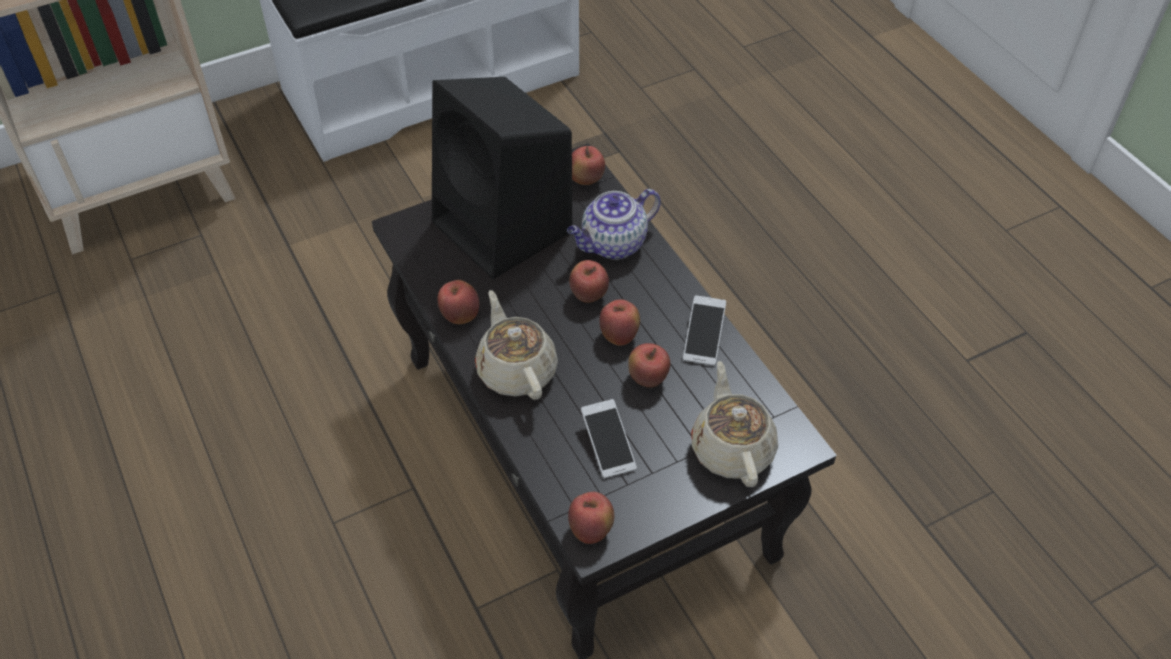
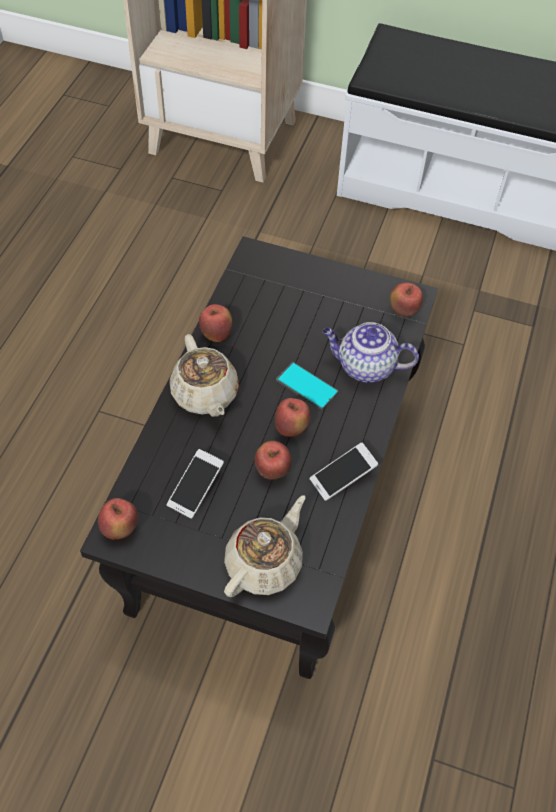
camera: 45 degrees right, 5 degrees up
black speaker [432,77,572,279] -> none
beige teapot [475,290,558,400] -> beige teapot turned 135 degrees clockwise [170,334,239,417]
apple [569,260,609,303] -> phone [276,362,339,410]

